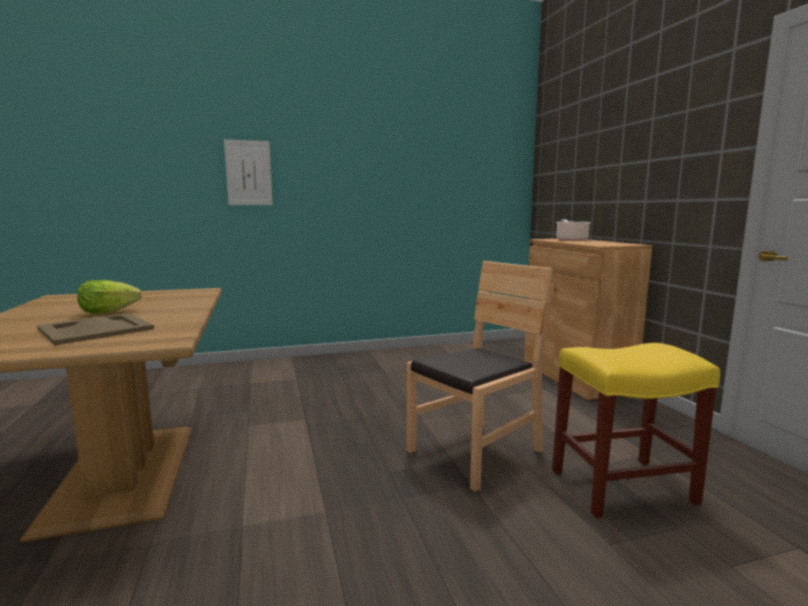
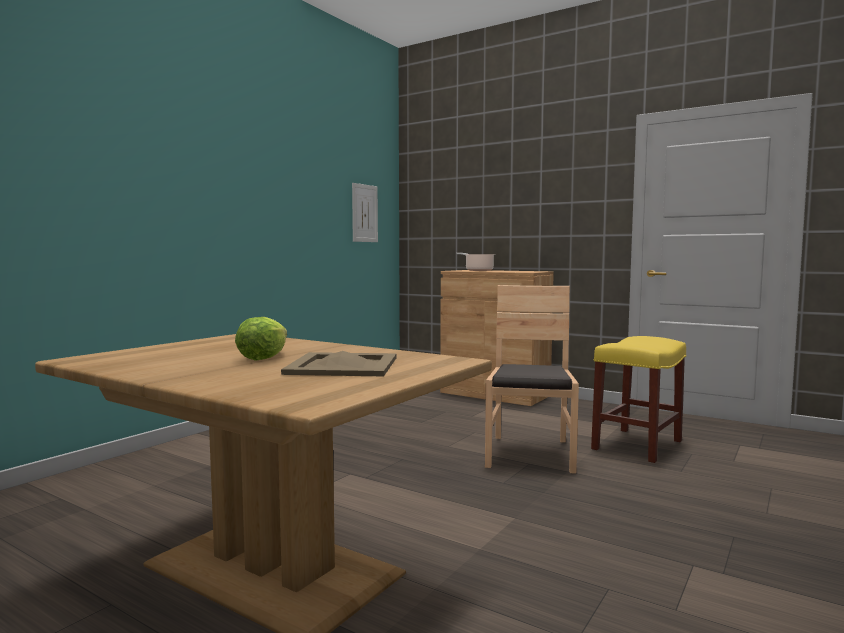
camera: 40 degrees left, 5 degrees down
picture [224,140,273,205] -> picture moved to [352,183,378,242]

